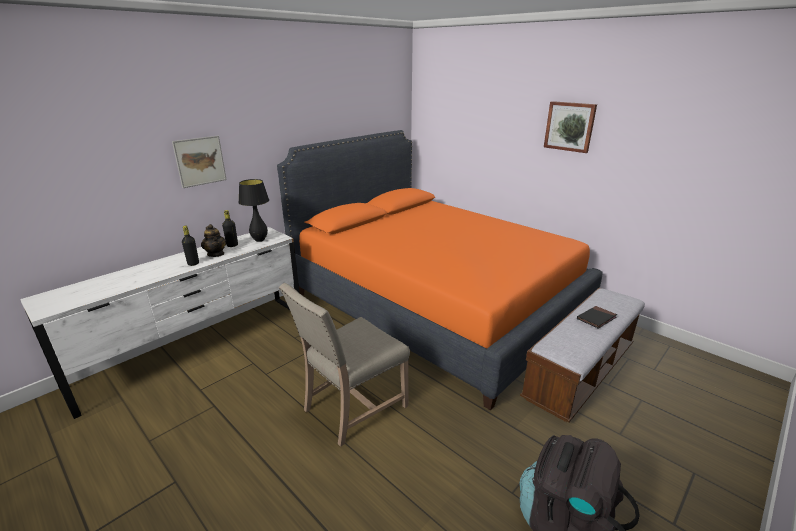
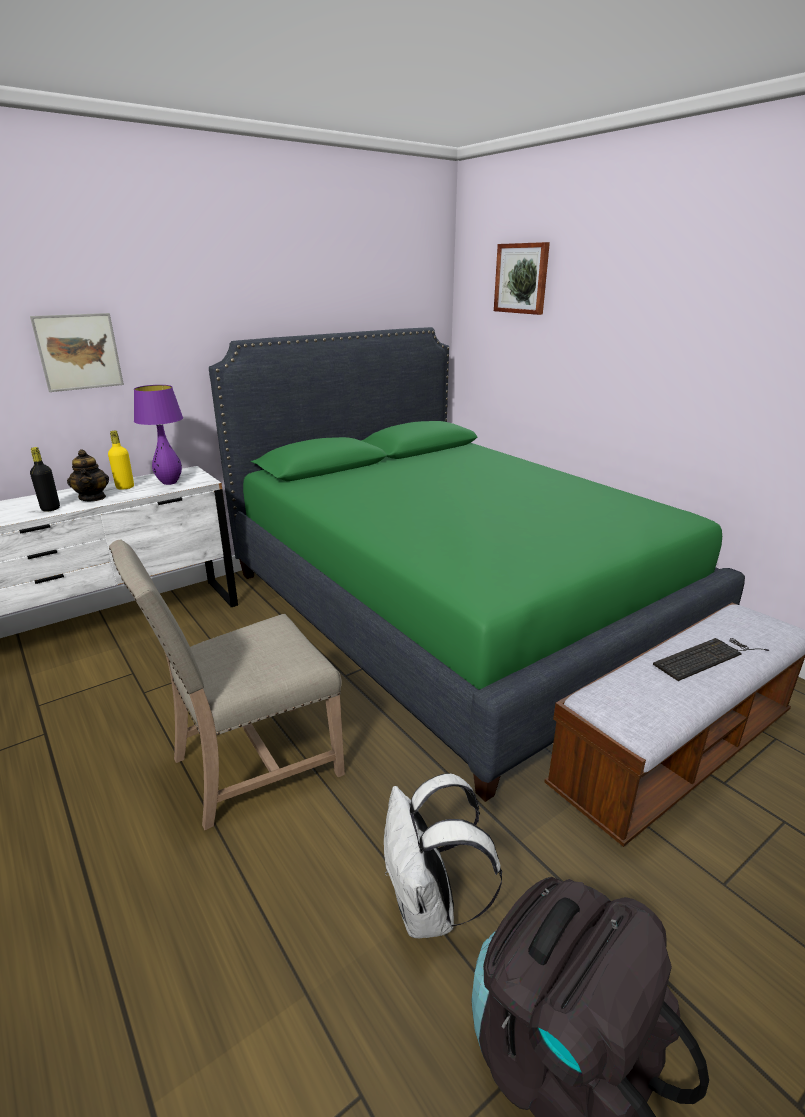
camera: 10 degrees right, 0 degrees up
black bottle [222,210,238,247] -> yellow bottle [108,431,134,490]
black table lamp [238,179,269,242] -> purple table lamp [134,385,183,485]
orange bed [277,130,603,410] -> green bed [209,327,745,802]
picture [544,101,597,153] -> picture moved to [494,242,550,315]
black book [577,306,617,329] -> keyboard [653,638,769,681]
none -> white backpack [384,773,502,938]

